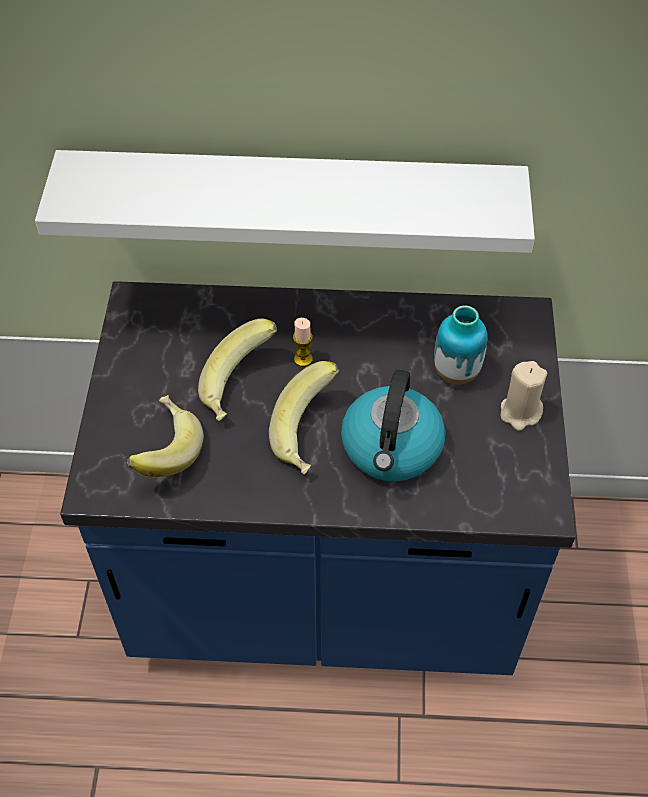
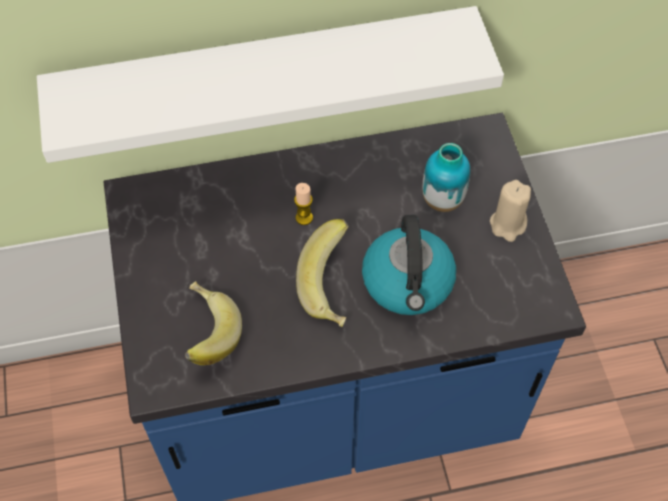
camera: 15 degrees left, 5 degrees up
banana [198,318,277,421] -> none

